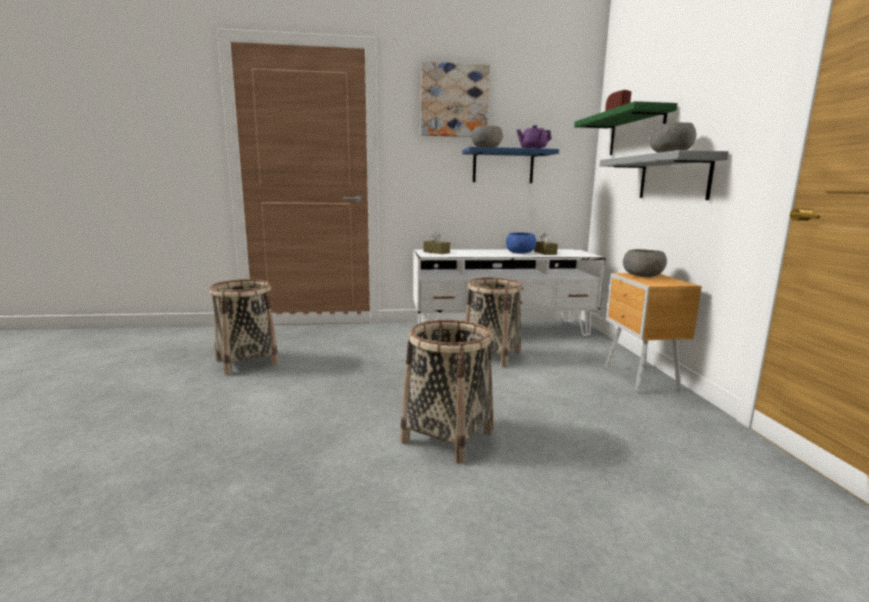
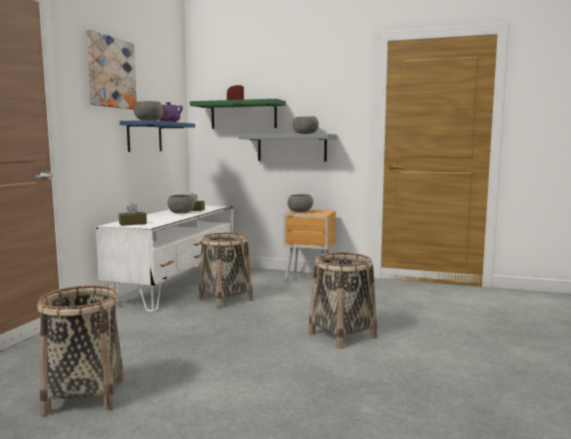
camera: 65 degrees left, 5 degrees down
blue bowl [506,232,537,254] -> grey bowl [167,195,195,213]

